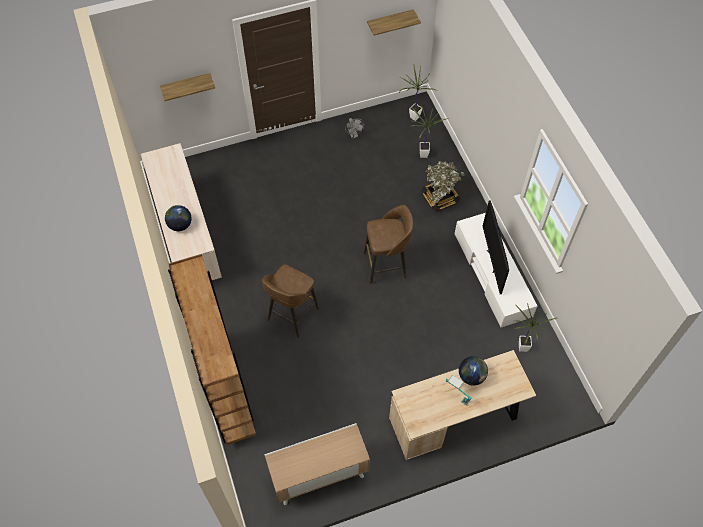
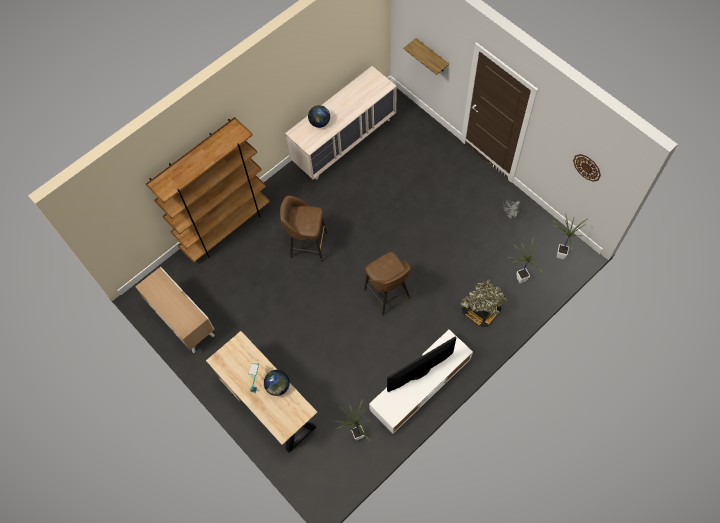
camera: 70 degrees right, 5 degrees up
shelf [367,9,421,36] -> wall clock [573,154,601,182]

